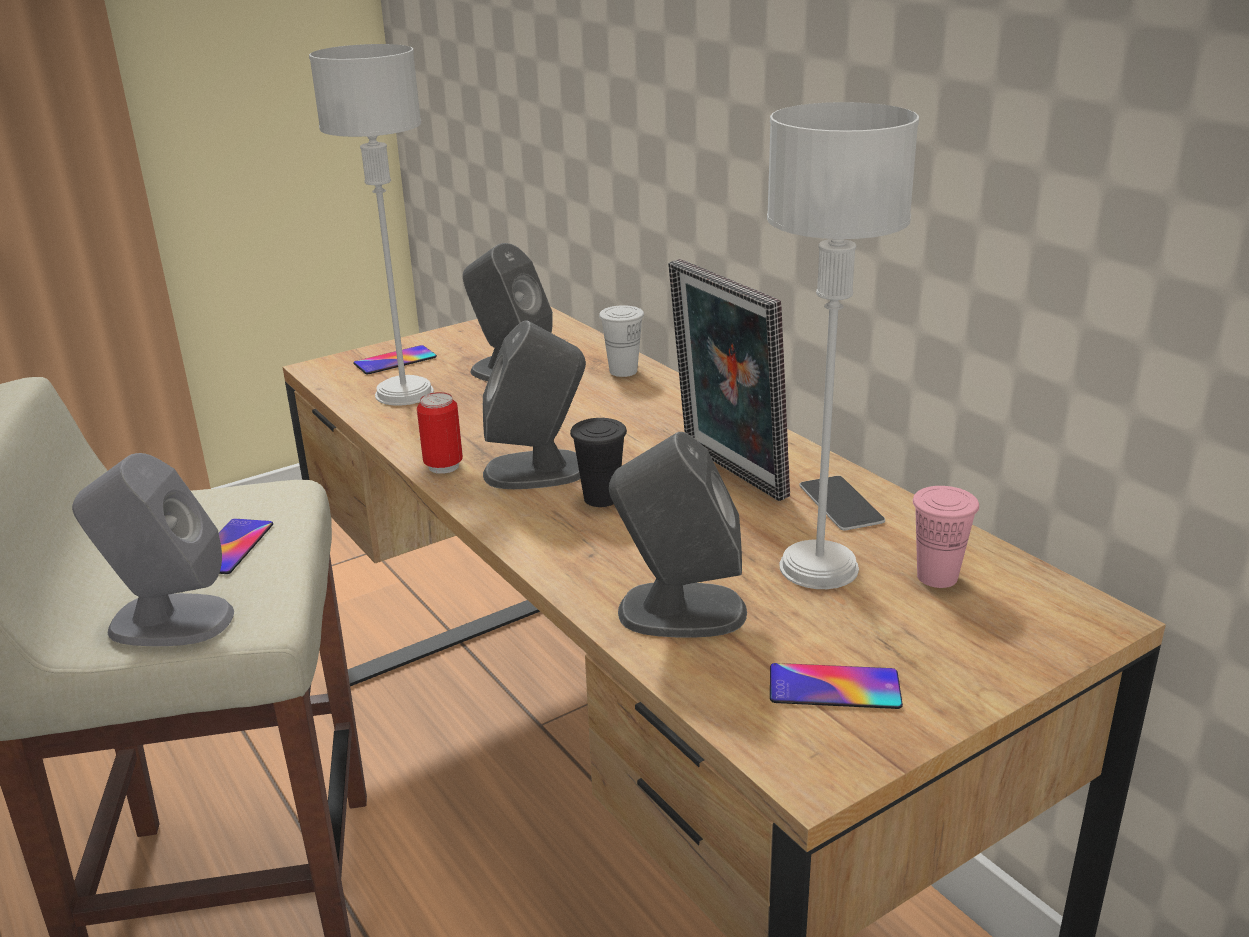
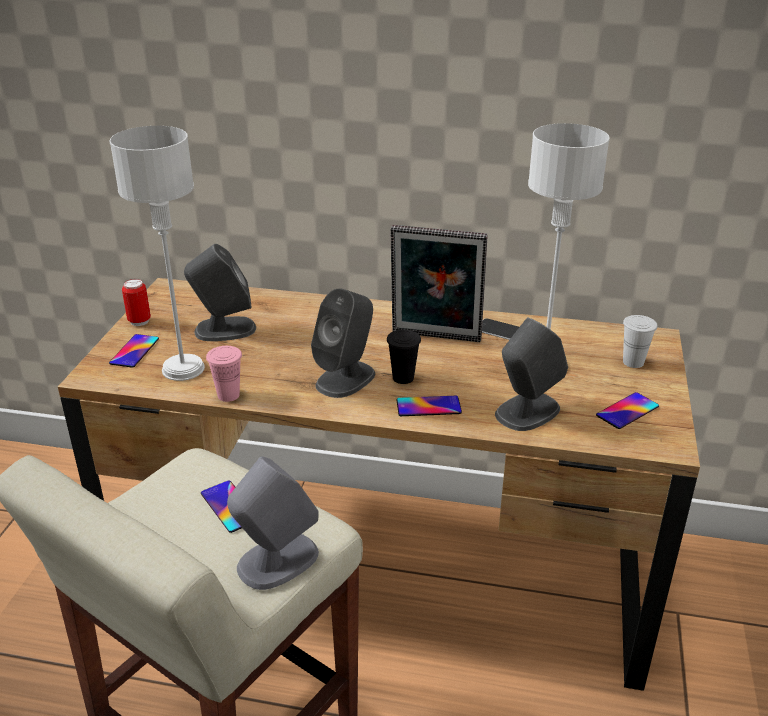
camera: 45 degrees left, 5 degrees up
can [417,392,463,474] -> can moved to [122,279,151,326]
white cup [599,305,644,377] -> white cup moved to [623,315,658,368]
pink cup [913,486,979,588] -> pink cup moved to [206,346,242,402]
none -> phone [396,396,462,416]

